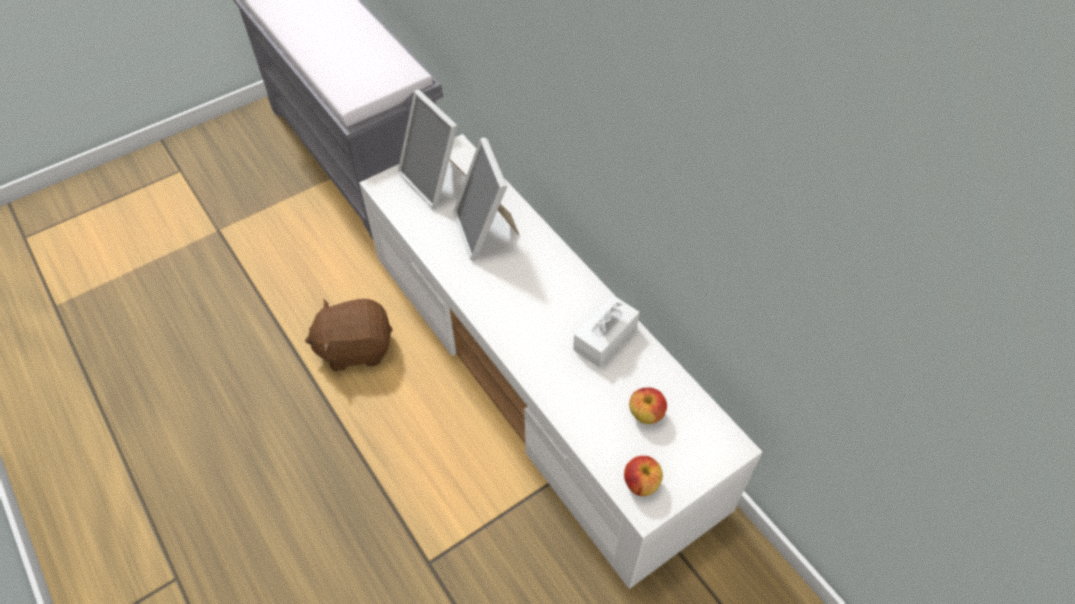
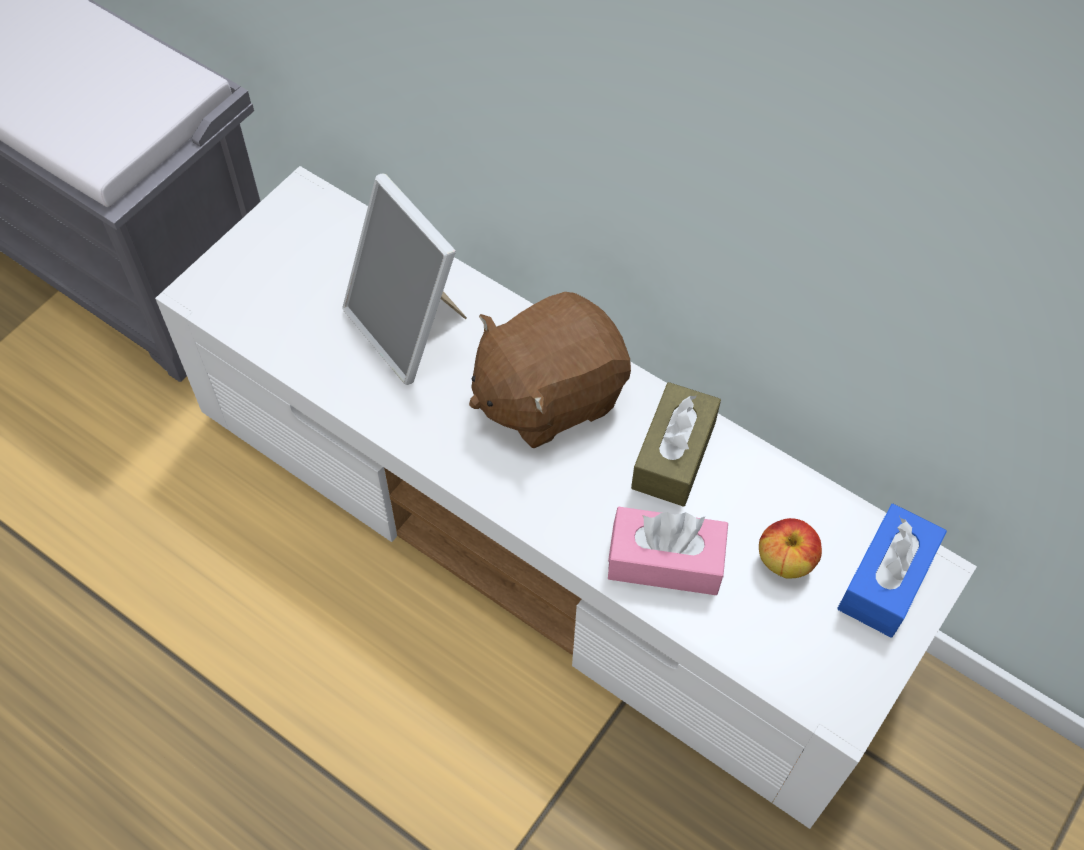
camera: 20 degrees left, 5 degrees up
brown plush toy [305,298,393,371] -> brown plush toy moved to [469,292,631,448]
picture frame [398,90,466,209] -> none
white tissue box [573,295,640,368] -> brown tissue box [631,382,721,507]
apple [624,456,663,496] -> none
none -> pink tissue box [608,507,728,595]
none -> blue tissue box [837,504,947,637]

